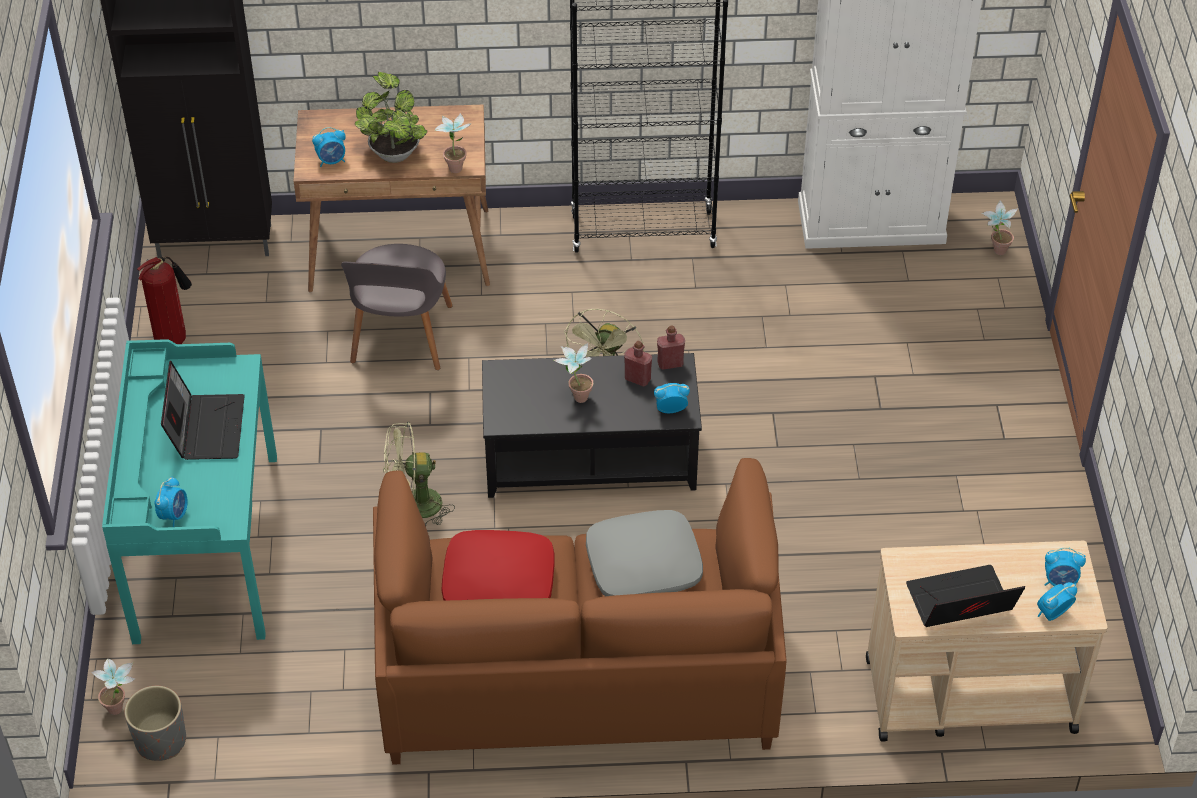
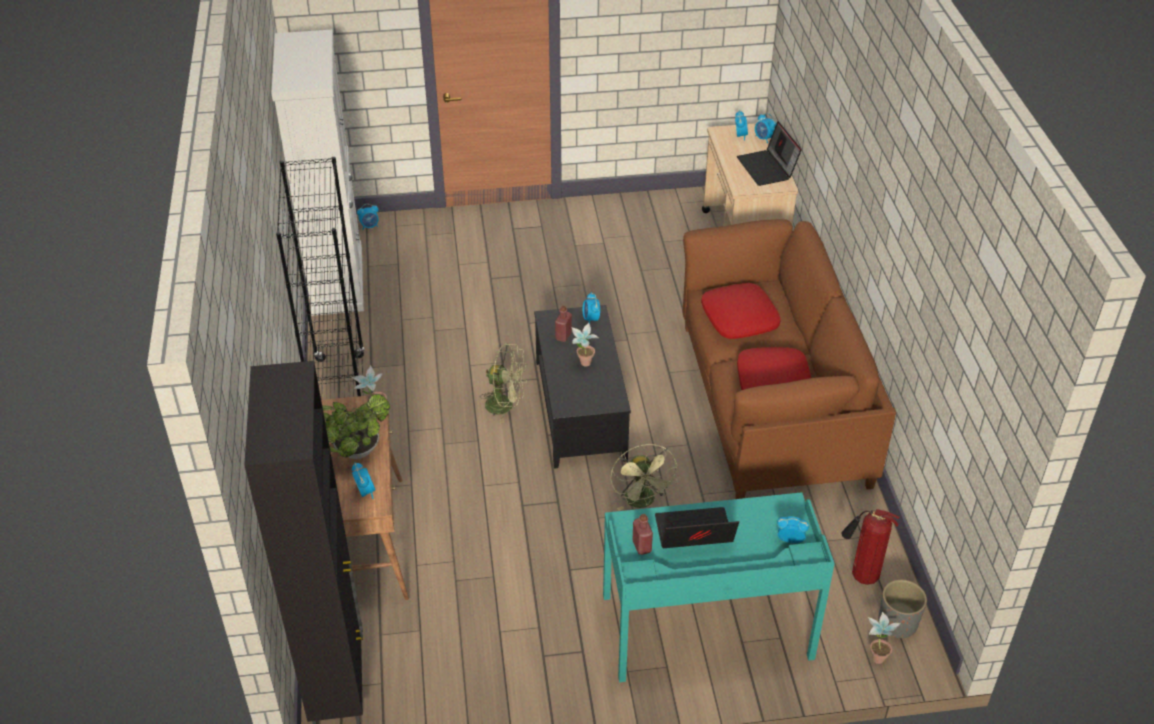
camera: 95 degrees left, 5 degrees down
fire extinguisher [137,257,192,344] -> fire extinguisher moved to [841,509,900,585]
grey chair [341,244,453,370] -> none
grey pillow [586,510,703,596] -> red pillow [701,283,781,339]
red bottle [657,326,685,370] -> red bottle moved to [632,514,653,555]
potted plant [982,200,1018,255] -> alarm clock [357,204,379,230]

